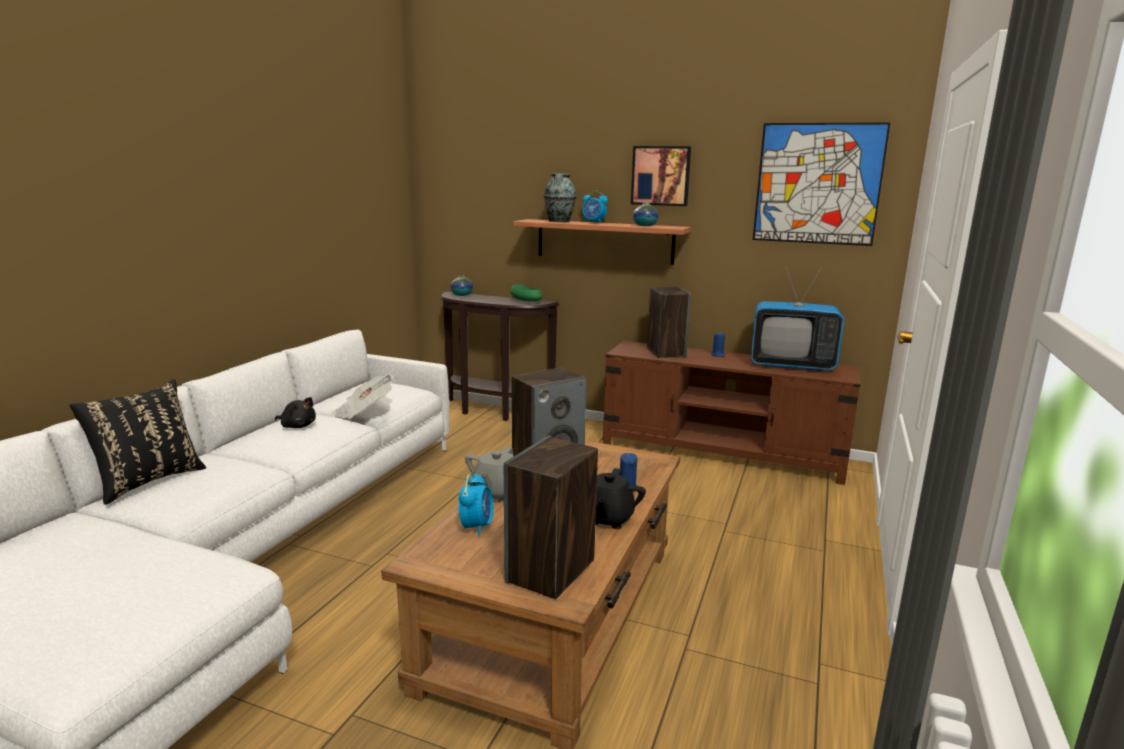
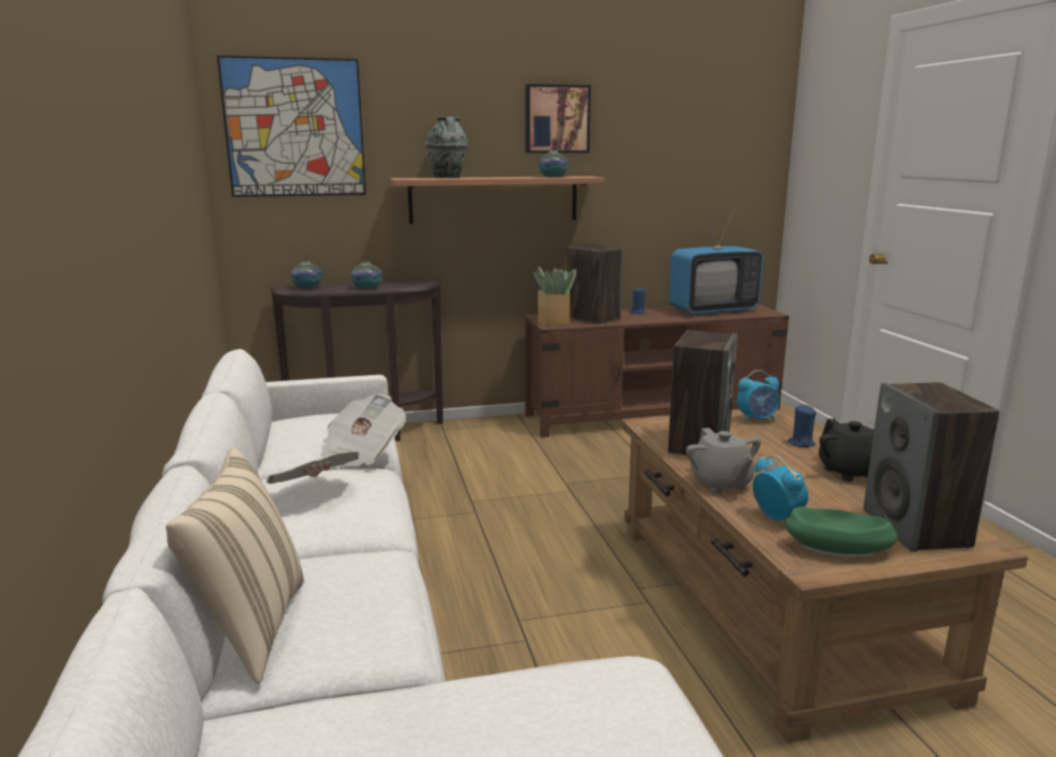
camera: 35 degrees left, 0 degrees up
black pillow [69,379,206,505] -> beige pillow [166,448,304,684]
black plush toy [275,397,316,428] -> newspaper [266,452,359,484]
green bowl [510,284,543,303] -> green bowl moved to [785,507,897,557]
alarm clock [582,191,608,223] -> alarm clock moved to [737,370,779,423]
picture [753,122,891,246] -> picture moved to [217,55,366,197]
none -> vase [351,261,382,289]
none -> potted plant [534,267,576,326]

